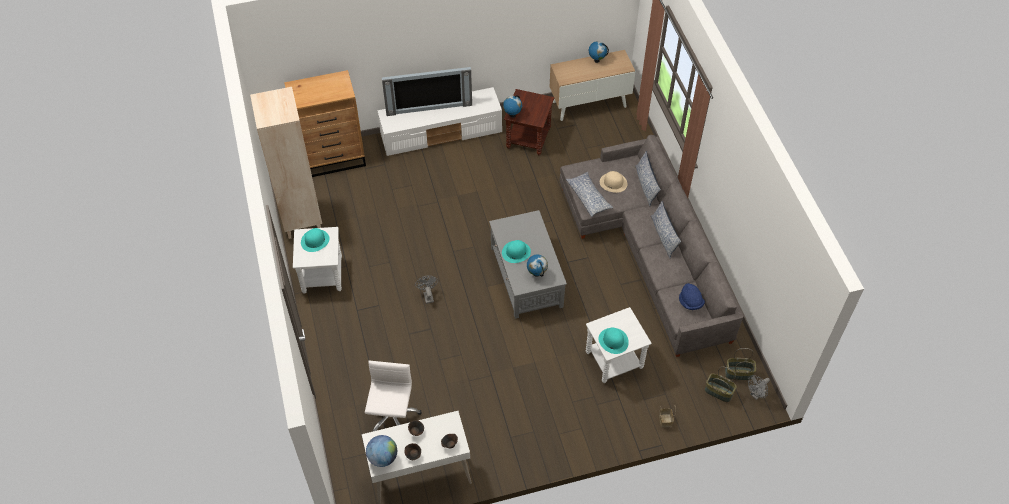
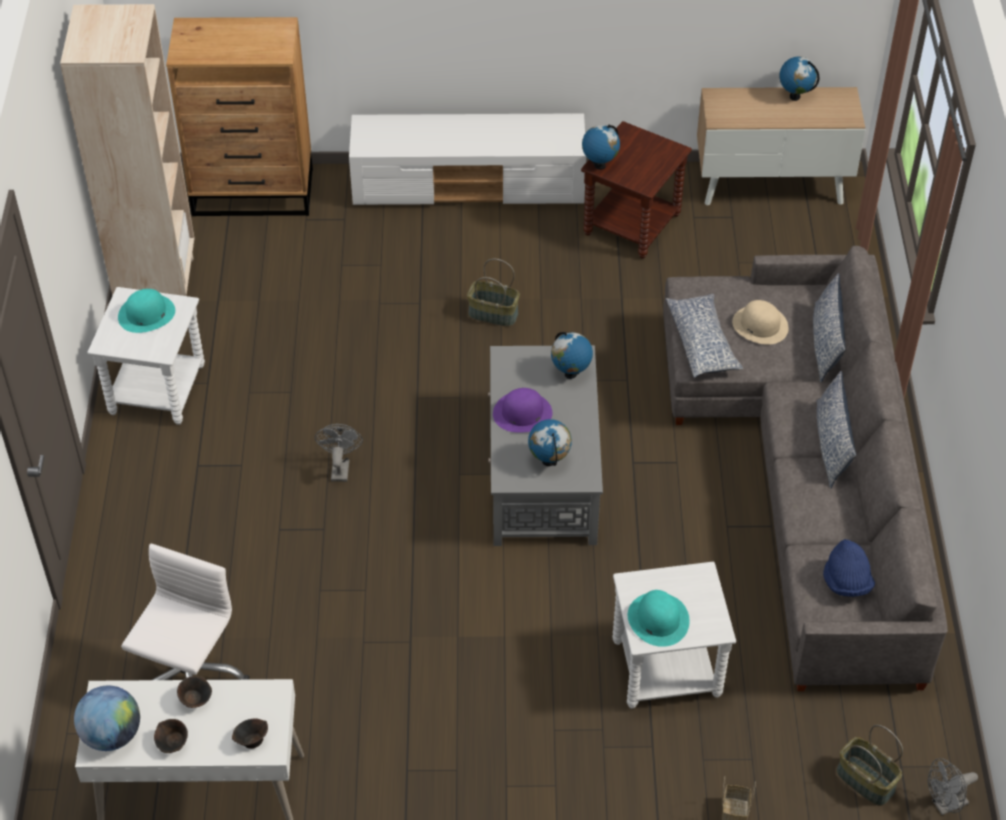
camera: 15 degrees right, 5 degrees down
television [382,67,472,116] -> none
turquoise hat [502,240,531,263] -> purple hat [493,388,552,433]
basket [725,348,756,380] -> basket moved to [467,259,520,327]
none -> globe [551,332,593,379]

